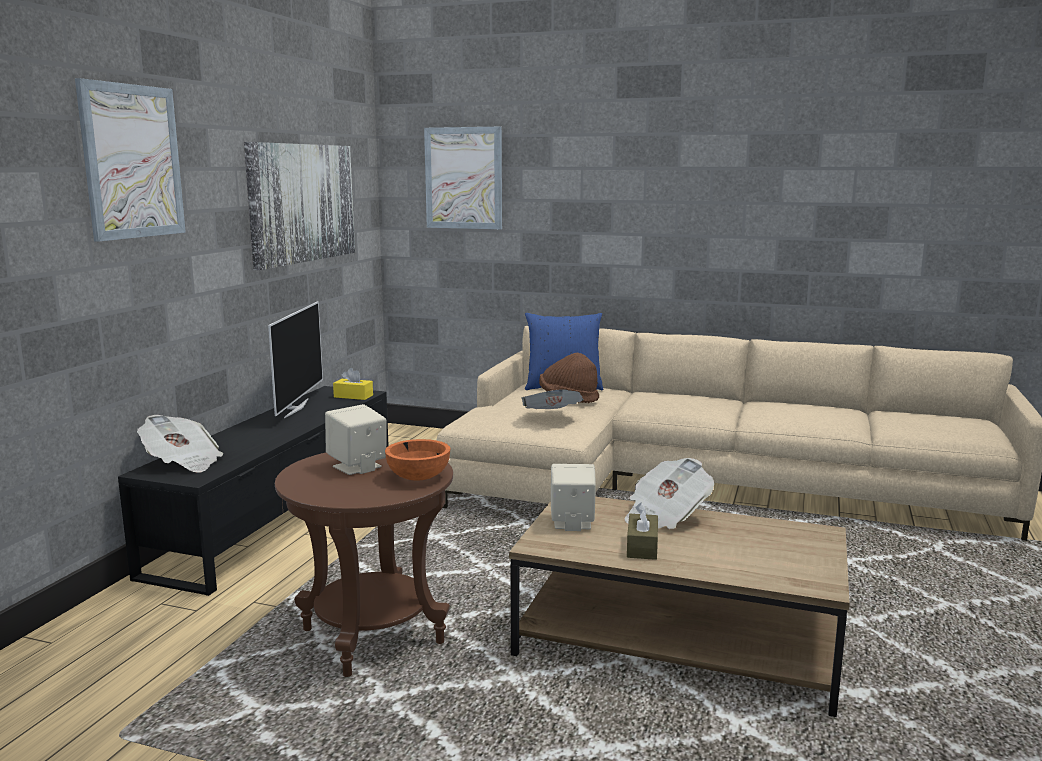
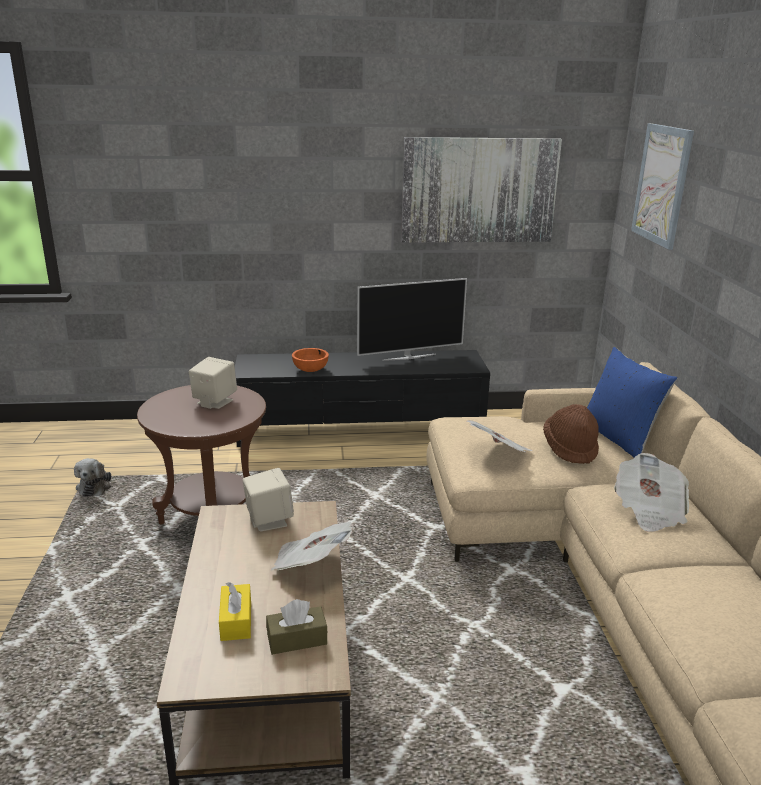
camera: 65 degrees right, 10 degrees up
picture [75,78,186,242] -> none
newspaper [137,415,223,473] -> newspaper moved to [614,453,689,532]
yellow tissue box [333,368,373,400] -> yellow tissue box moved to [219,582,251,641]
orange bowl [385,439,451,481] -> orange bowl moved to [292,348,329,372]
brown tissue box [627,503,658,560] -> brown tissue box moved to [266,599,327,655]
none -> plush toy [74,458,111,497]

